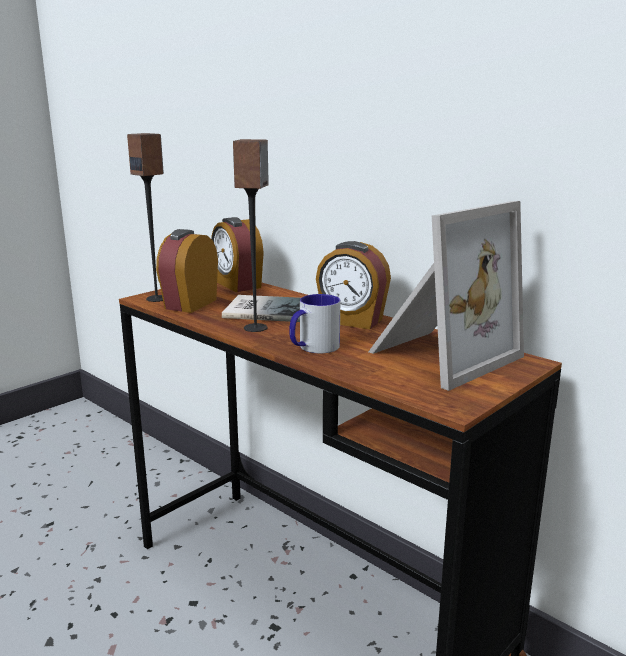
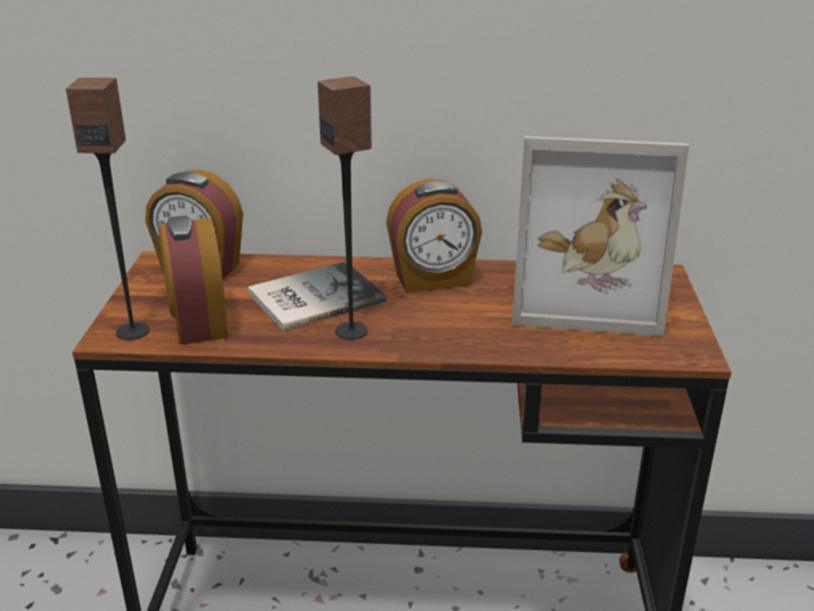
camera: 40 degrees left, 10 degrees up
mug [289,294,340,353] -> none
picture frame [368,201,524,391] -> picture frame turned 90 degrees clockwise [512,136,689,336]

